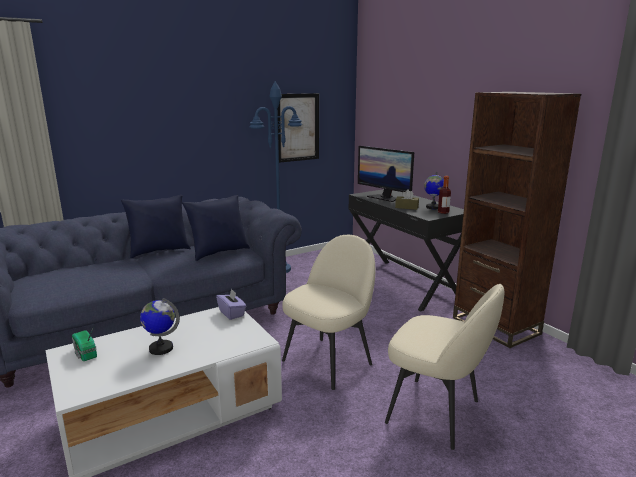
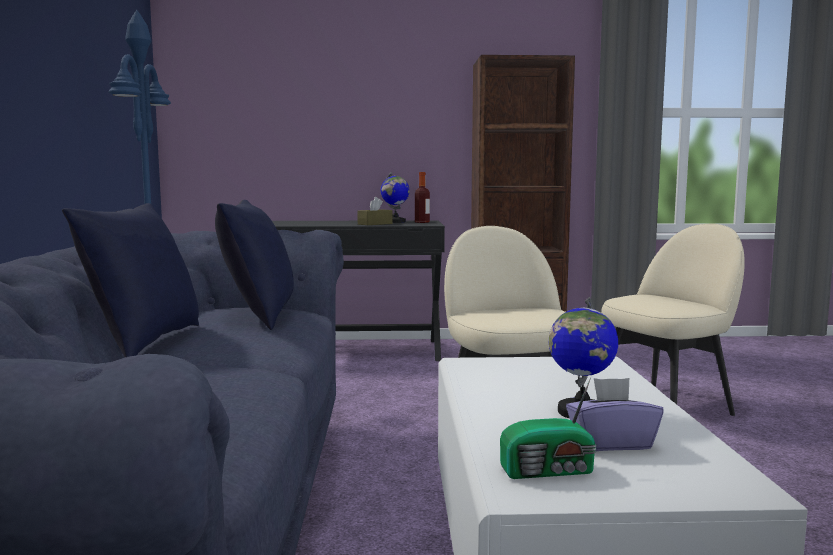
camera: 60 degrees left, 10 degrees down
purple tissue box [216,289,246,320] -> purple tissue box moved to [566,378,664,451]
picture [278,93,319,163] -> none
monitor [358,146,414,202] -> none

